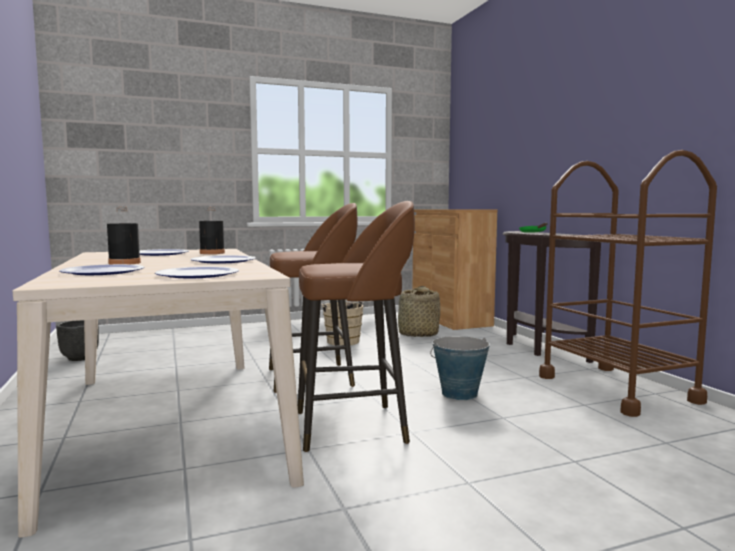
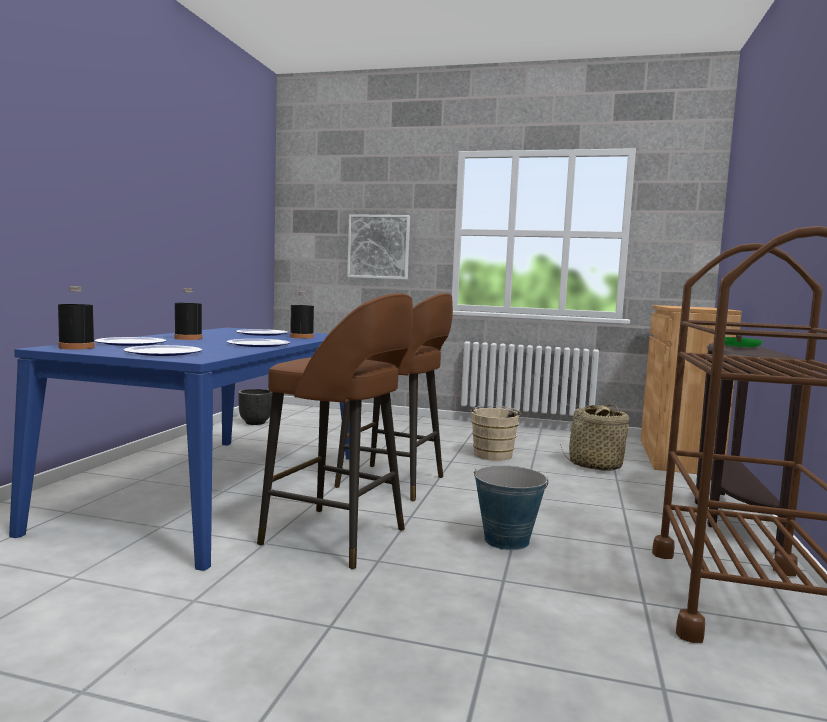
camera: 35 degrees right, 0 degrees up
beige dining table [13,249,304,538] -> blue dining table [9,328,349,571]
none -> black bottle [58,286,95,349]
none -> picture [347,214,410,280]

